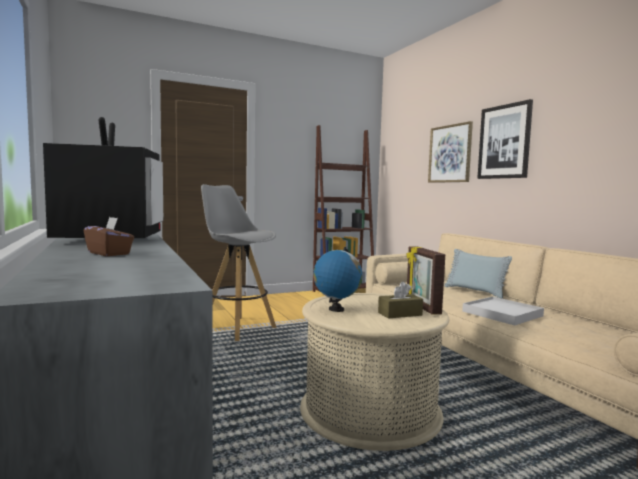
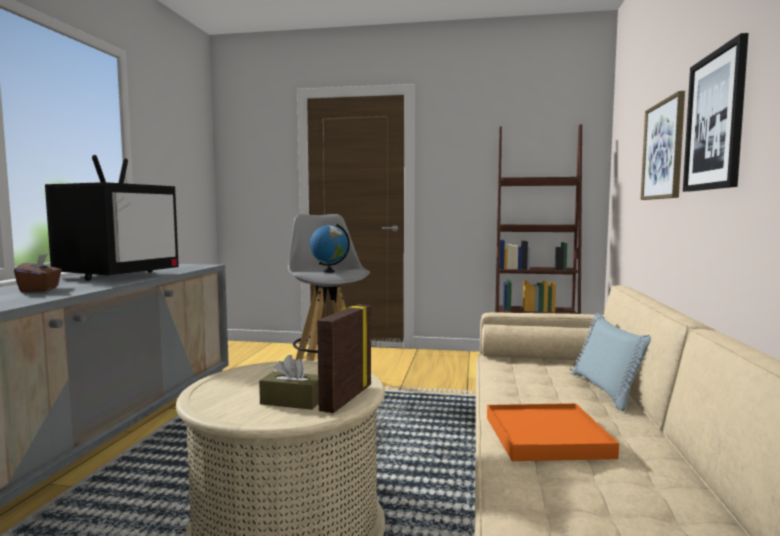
camera: 35 degrees right, 0 degrees up
globe [313,247,362,312] -> globe moved to [310,224,350,273]
white tray [462,297,544,325] -> orange tray [487,403,619,461]

